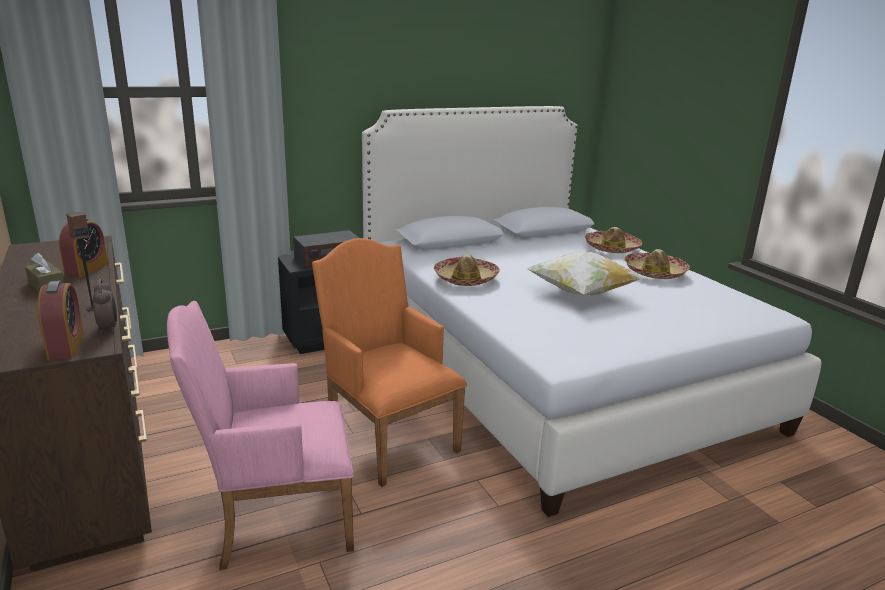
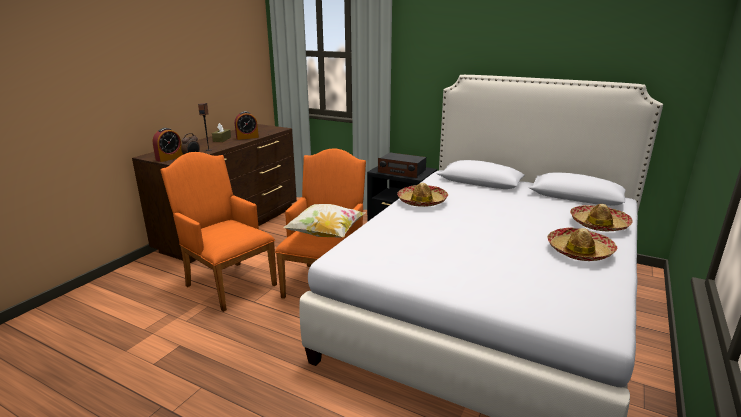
camera: 55 degrees right, 0 degrees up
pink armchair [167,301,354,570] -> orange armchair [160,152,277,312]
pillow [526,252,644,296] -> pillow moved to [283,204,365,238]

